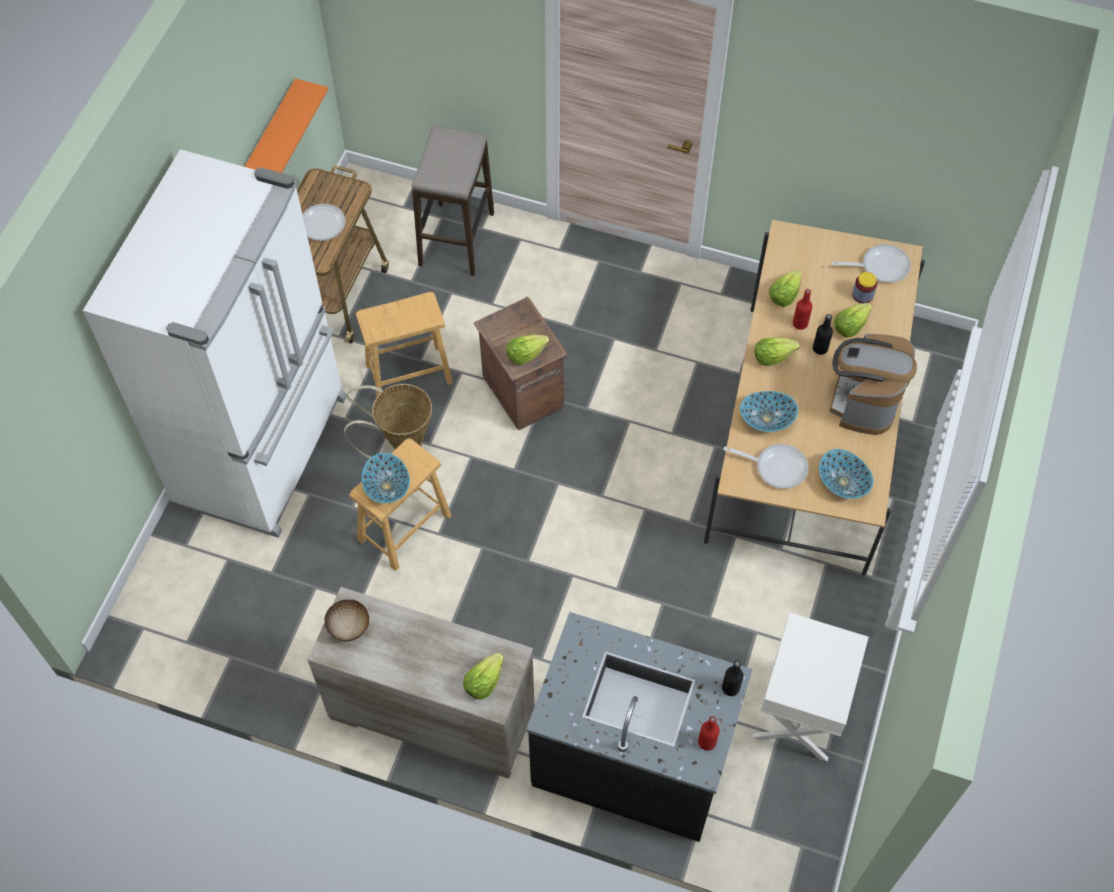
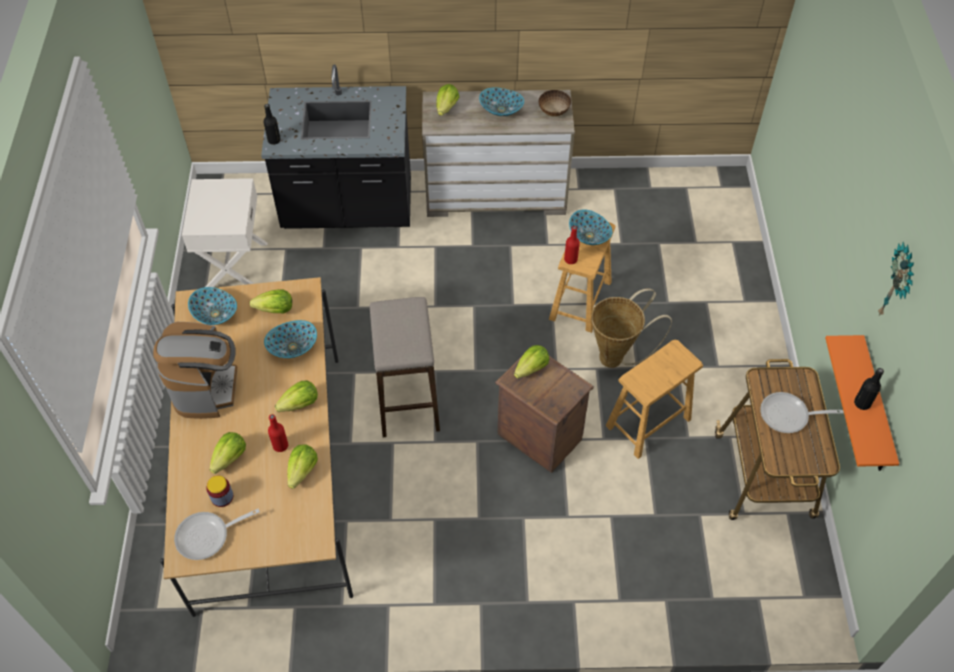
camera: 160 degrees right, 5 degrees down
white fridge [83,149,346,538] -> none
stool [412,126,494,276] -> stool moved to [370,297,440,437]
red bottle [698,716,719,751] -> red bottle moved to [564,226,580,264]
frying pan [723,444,809,489] -> lettuce [250,289,292,313]
black bottle [813,314,833,355] -> black bottle moved to [854,368,884,410]
none -> bowl [479,88,524,116]
none -> wall clock [878,241,914,315]

